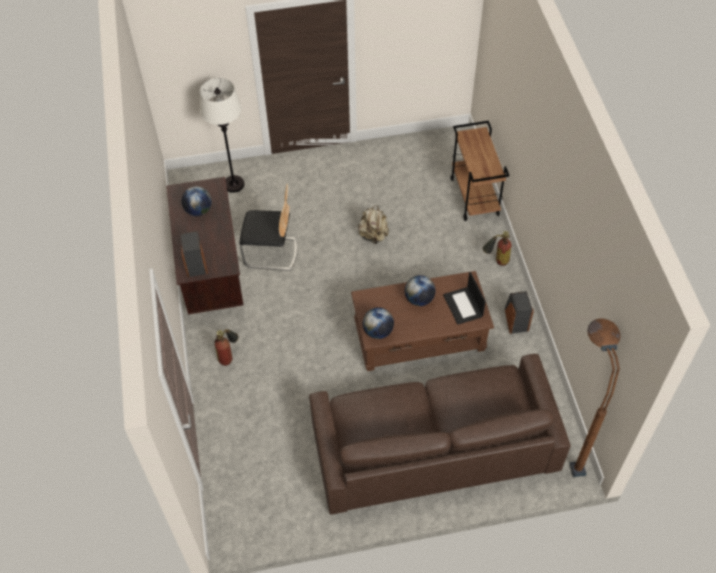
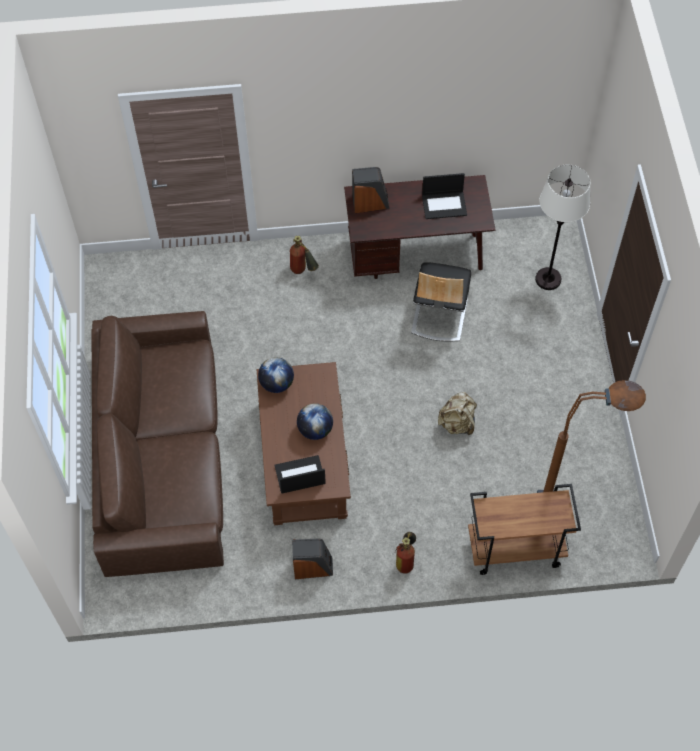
camera: 95 degrees right, 5 degrees up
globe [182,186,212,216] -> laptop [422,173,467,219]
brown floor lamp [570,318,621,477] -> brown floor lamp moved to [537,380,646,493]

